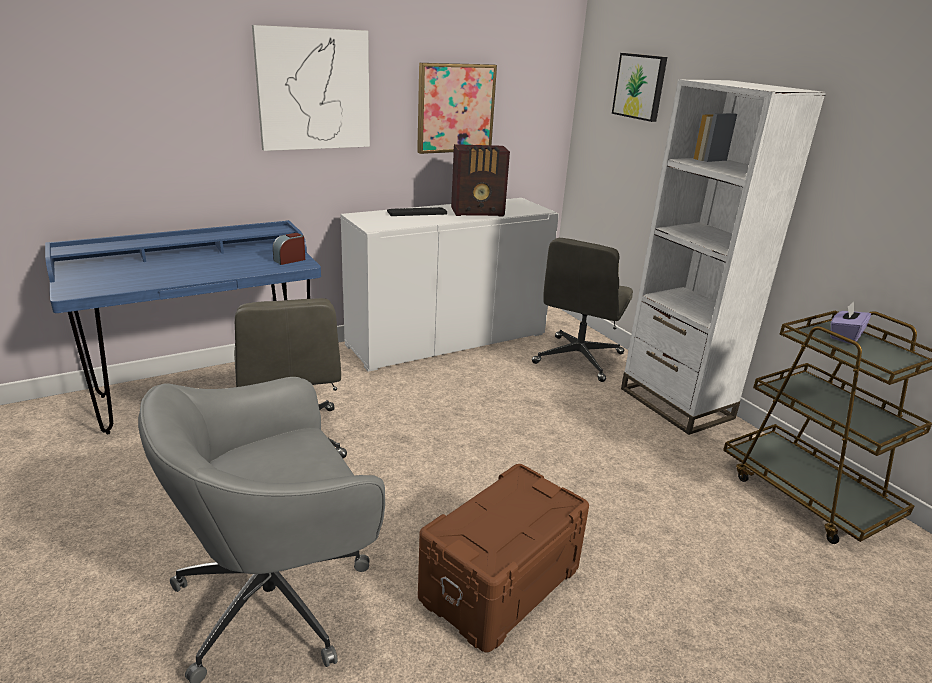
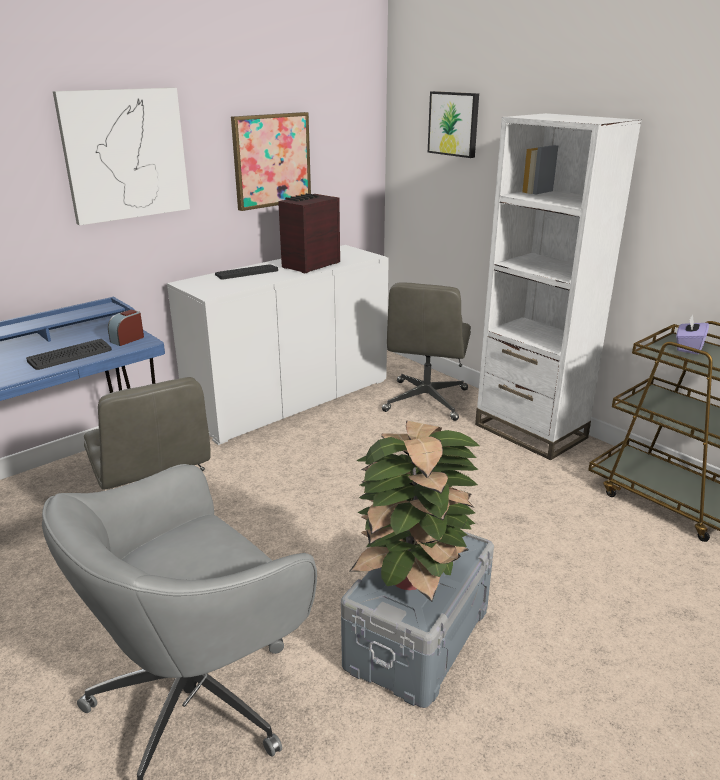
camera: 10 degrees left, 0 degrees up
brown storage box [418,464,589,653] -> grey storage box [341,532,494,708]
radio [451,144,510,217] -> radio turned 150 degrees clockwise [278,193,340,273]
none -> keyboard [26,339,112,370]
none -> potted plant [350,420,480,602]

